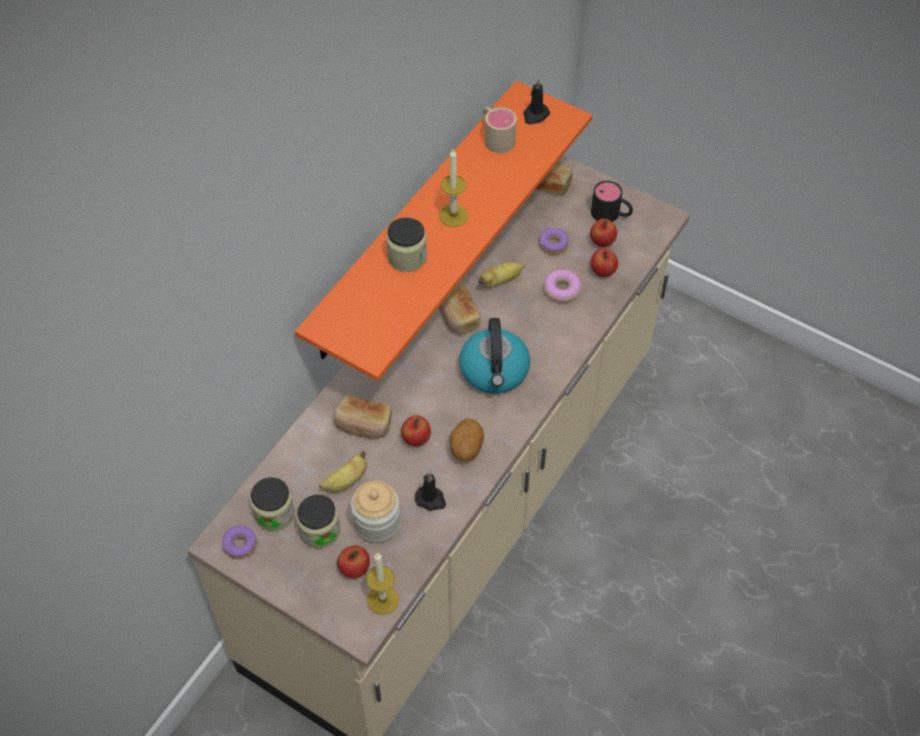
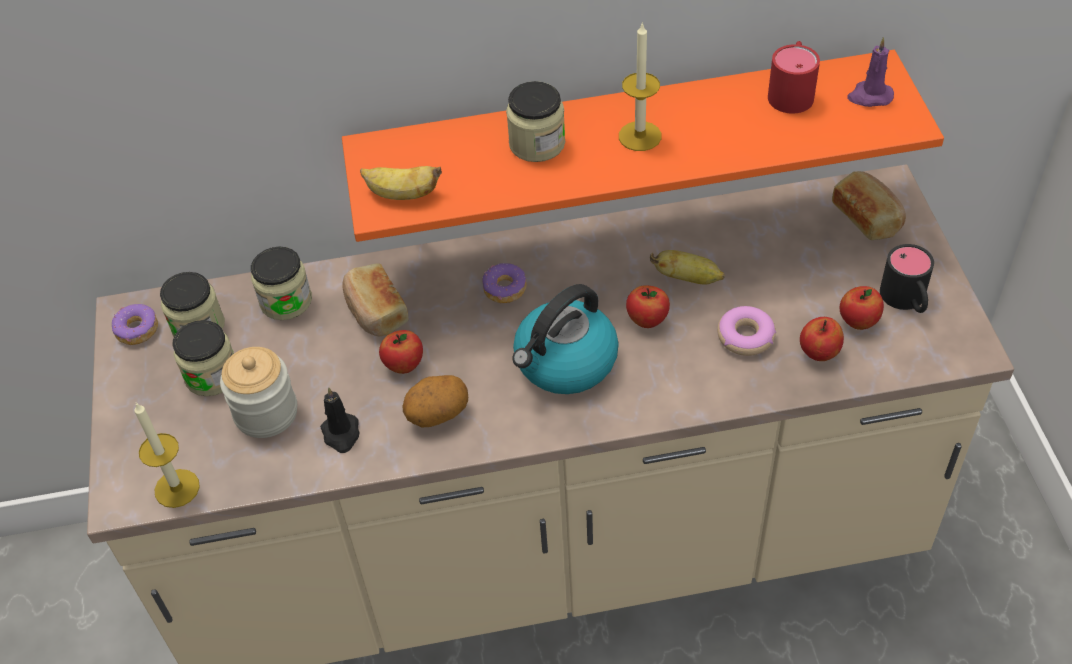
camera: 50 degrees right, 5 degrees down
banana [319,450,367,492] -> banana moved to [360,166,442,200]
apple [337,545,370,578] -> apple moved to [626,285,670,328]
bread [439,283,481,334] -> none
beige mug [483,107,517,153] -> red mug [768,41,820,114]
black candle [523,79,550,124] -> purple candle [847,37,894,107]
donut [539,228,569,255] -> donut moved to [482,263,527,303]
none -> jar [251,247,312,320]

